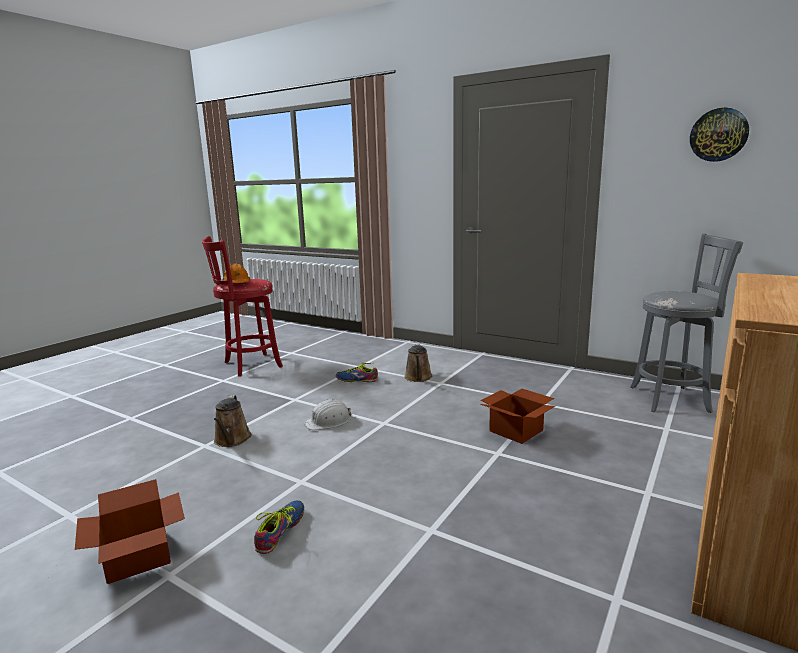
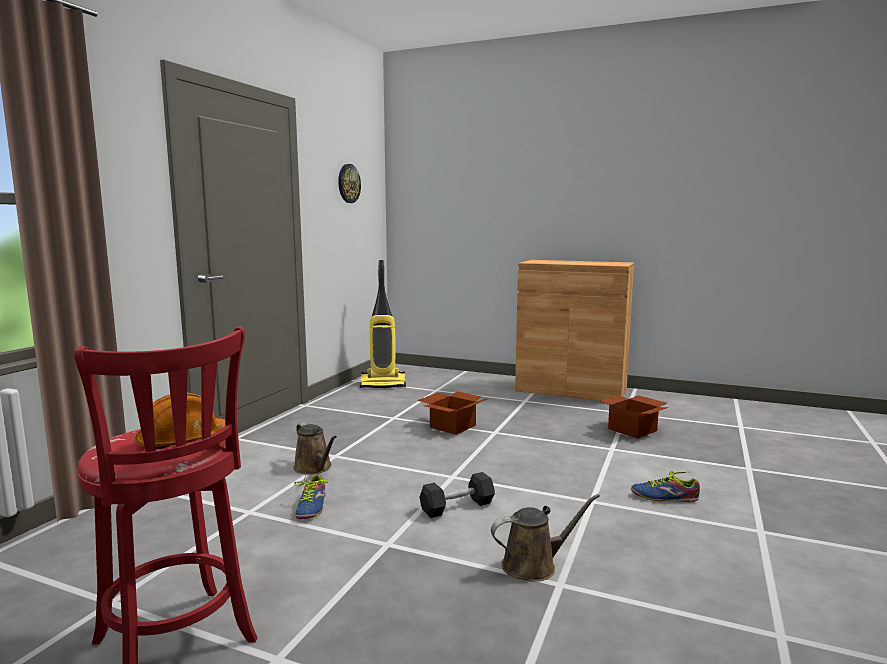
camera: 100 degrees left, 5 degrees down
cardboard box [75,479,185,584] -> cardboard box moved to [601,395,669,439]
white hard hat [304,399,351,430] -> black dumbbell [419,472,495,518]
brown watering can [404,344,432,382] -> brown watering can turned 60 degrees clockwise [293,423,337,475]
grey stool [630,234,743,413] -> vacuum cleaner [360,260,406,388]

